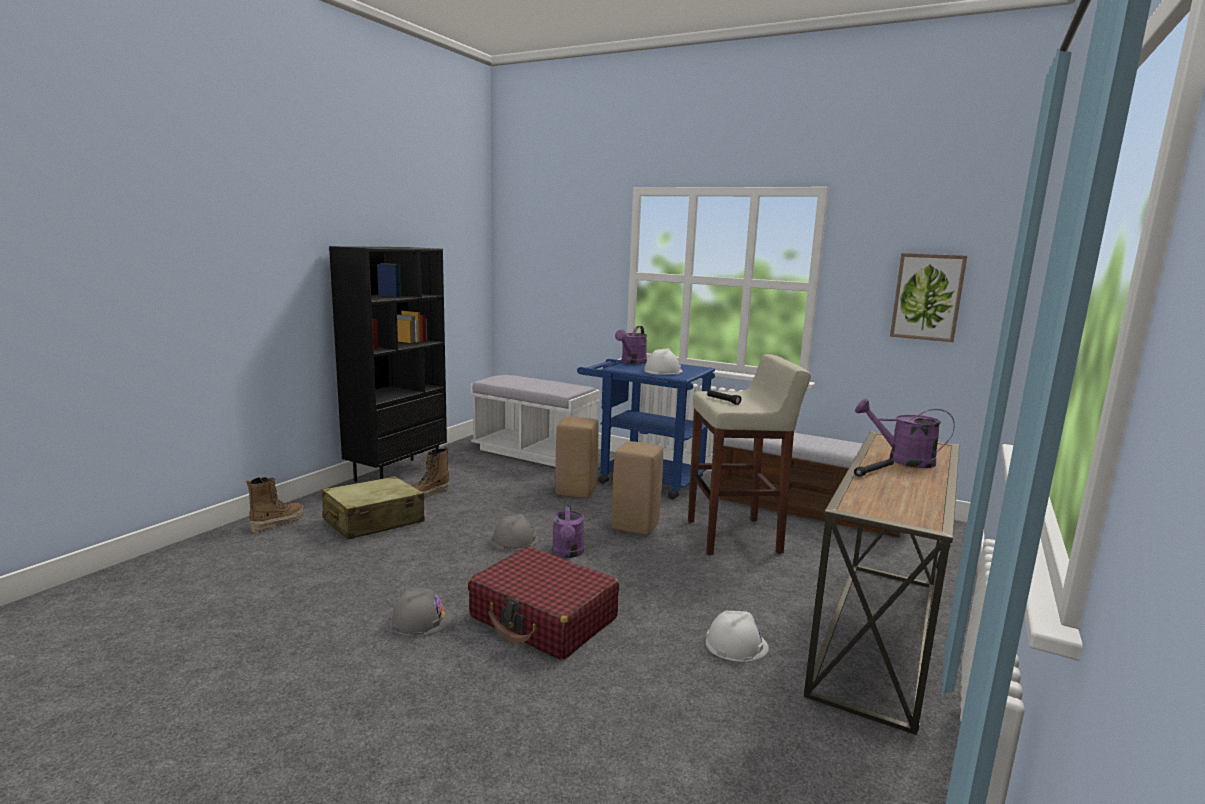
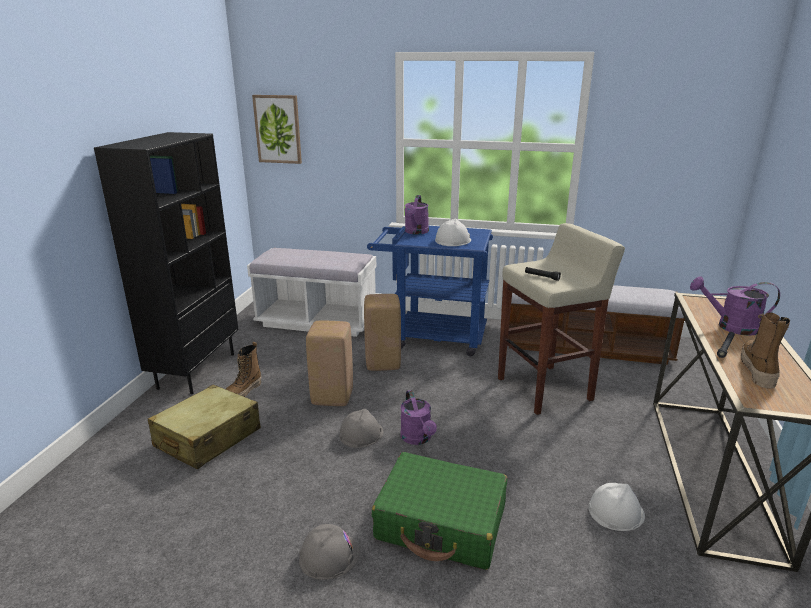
camera: 15 degrees left, 10 degrees up
boot [246,477,303,533] -> boot moved to [741,313,790,389]
red suitcase [468,546,619,660] -> green suitcase [372,452,507,570]
beige stool [612,441,663,535] -> beige stool moved to [306,321,353,406]
picture [890,253,967,342] -> picture moved to [252,95,302,164]

